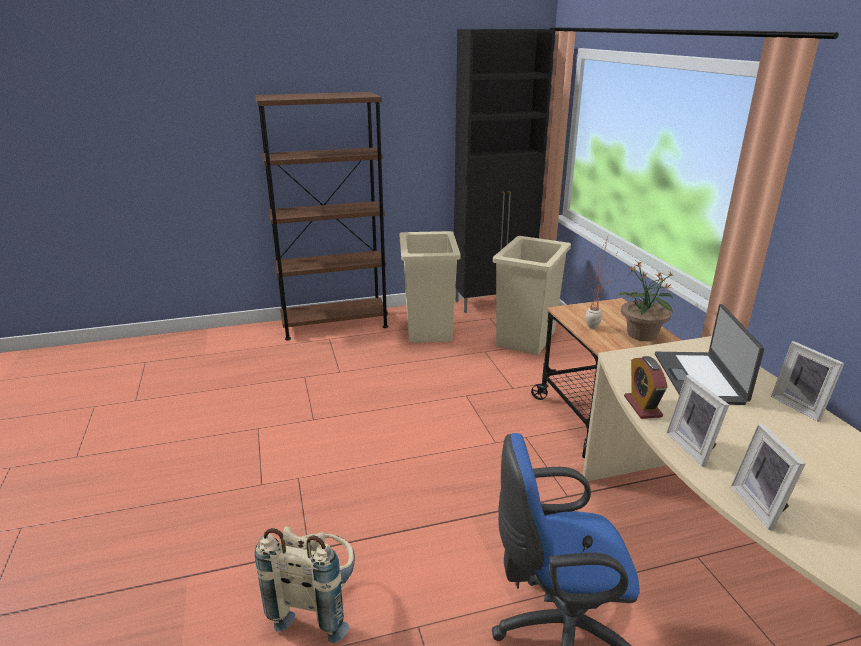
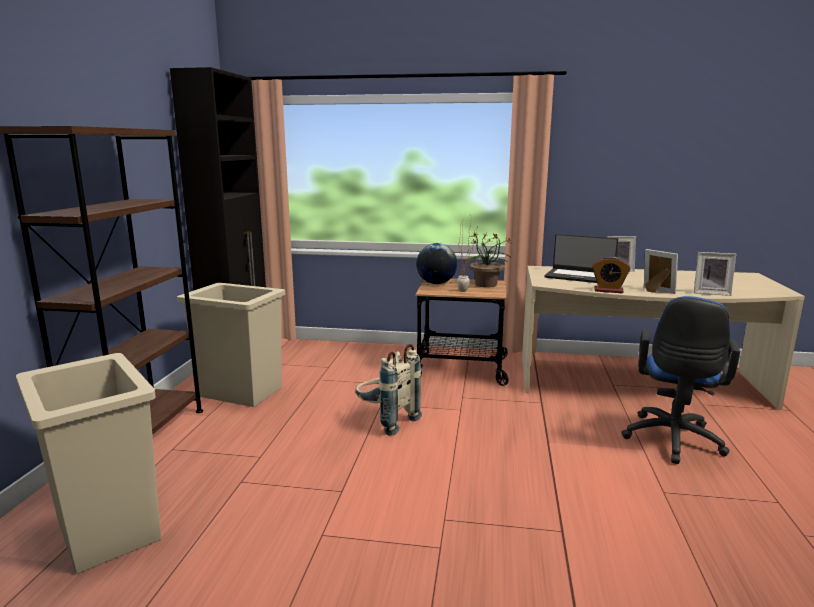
camera: 65 degrees left, 10 degrees down
beige backpack [255,526,355,643] -> beige backpack moved to [355,344,422,436]
beige trash can [493,236,571,355] -> beige trash can moved to [16,353,161,574]
picture frame [666,375,729,467] -> picture frame turned 135 degrees counterclockwise [644,249,678,294]
none -> globe [416,243,457,284]

